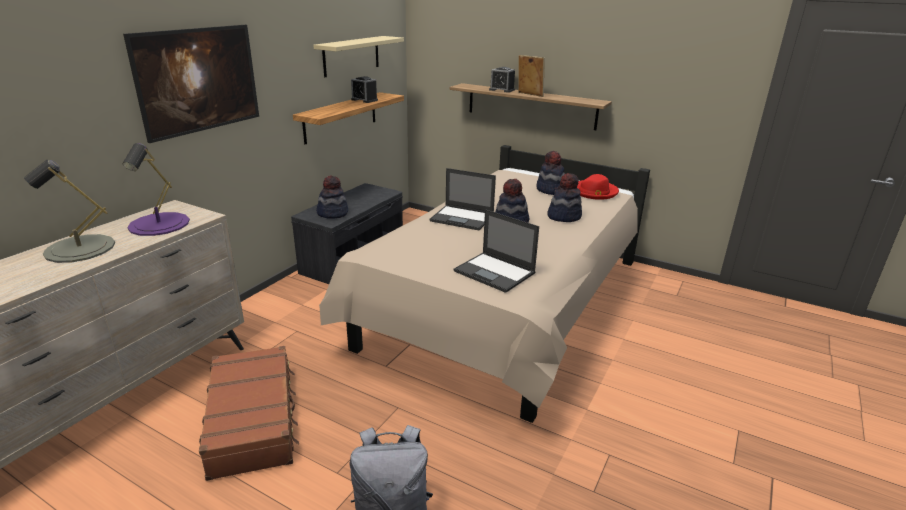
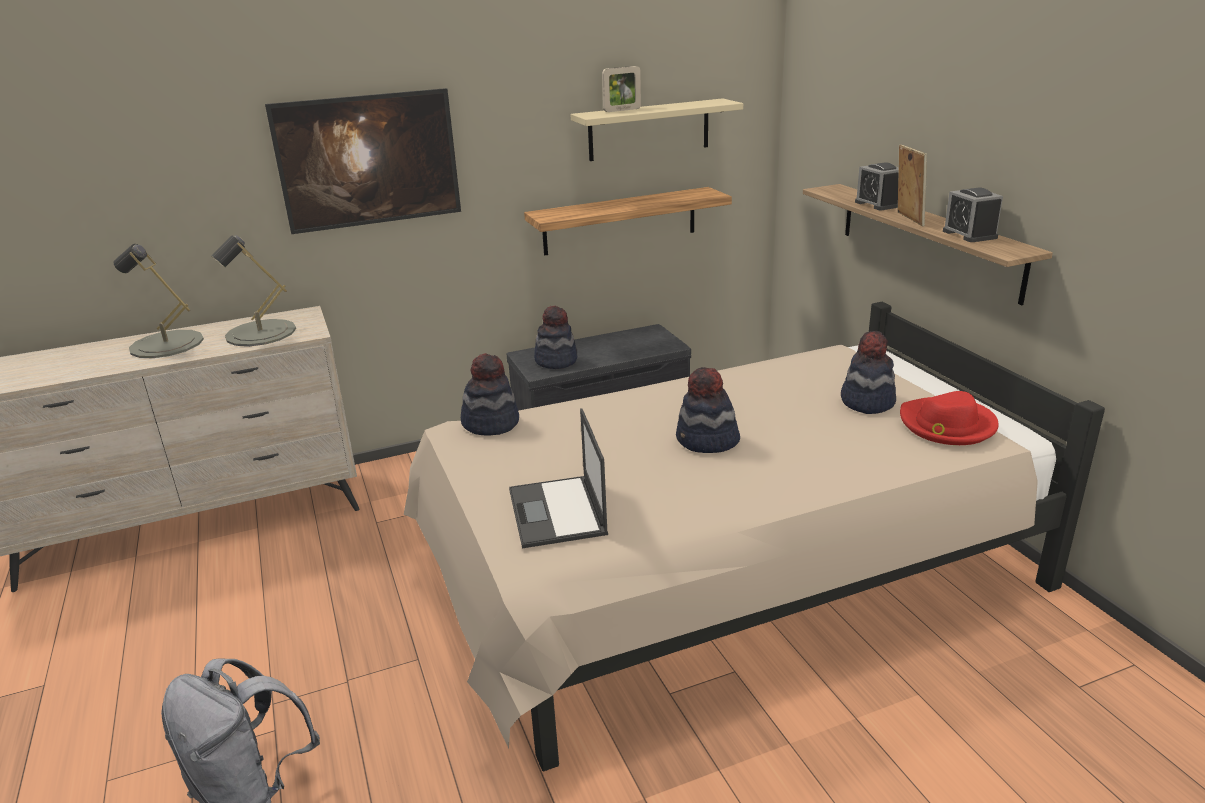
camera: 40 degrees right, 0 degrees up
purple table lamp [122,143,190,236] -> grey table lamp [212,236,296,346]
brown suitcase [199,346,299,481] -> none
alarm clock [351,76,378,103] -> alarm clock moved to [943,188,1003,242]
laptop [429,168,496,230] -> none
hat [547,173,582,222] -> hat moved to [461,353,519,435]
none -> picture frame [602,66,641,112]

